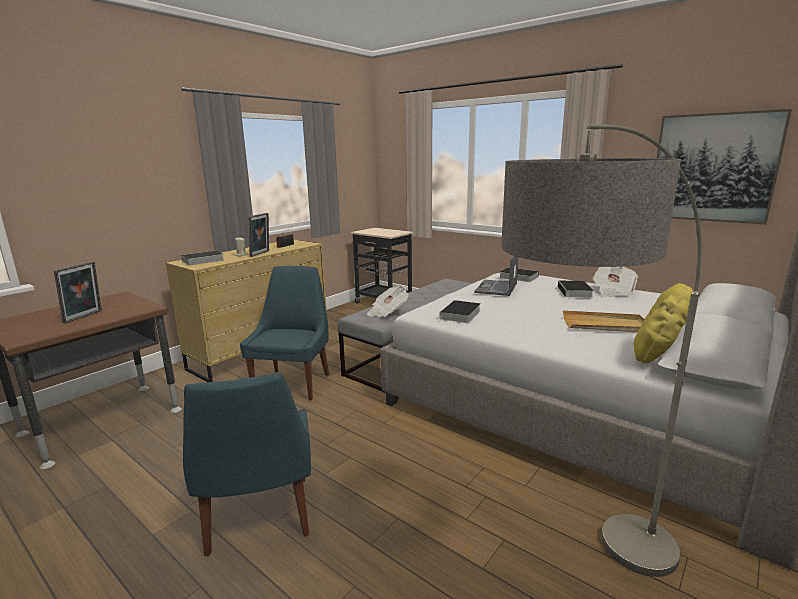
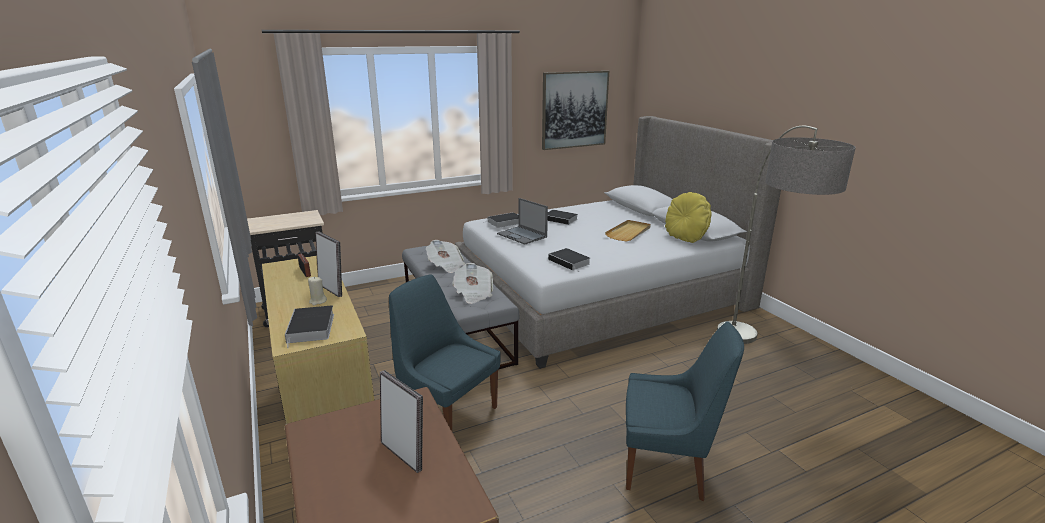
camera: 65 degrees left, 5 degrees up
newspaper [592,266,638,297] -> newspaper moved to [426,240,465,273]

